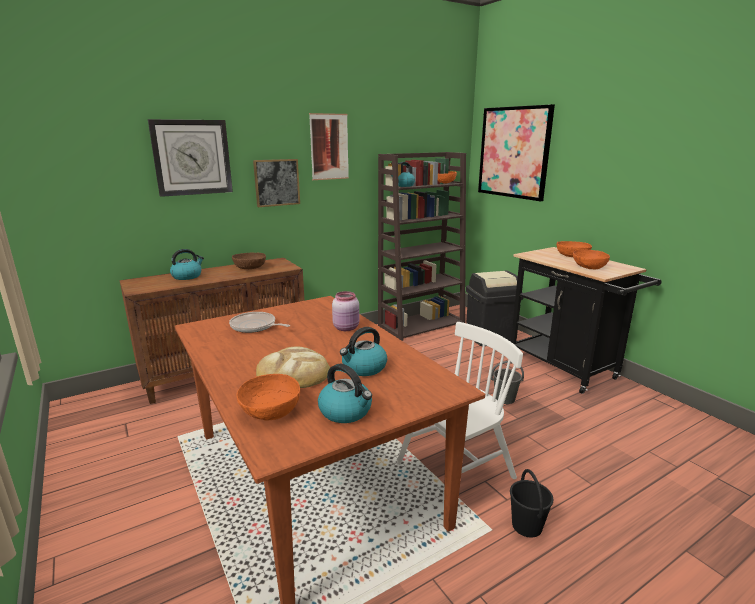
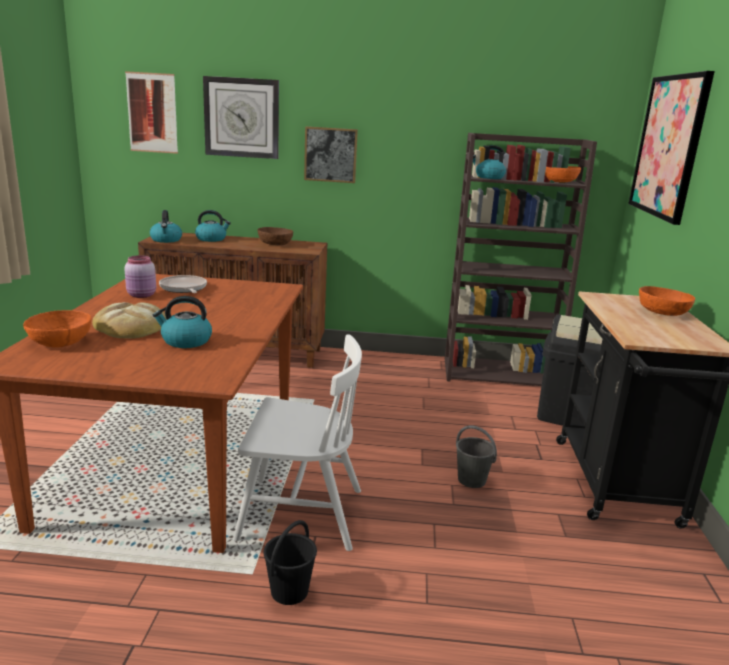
camera: 35 degrees right, 0 degrees up
picture [309,113,349,180] -> picture moved to [125,71,178,154]
kettle [318,363,372,423] -> kettle moved to [150,210,182,243]
pink jar [332,291,359,331] -> pink jar moved to [124,255,156,298]
orange bowl [573,249,610,270] -> none

